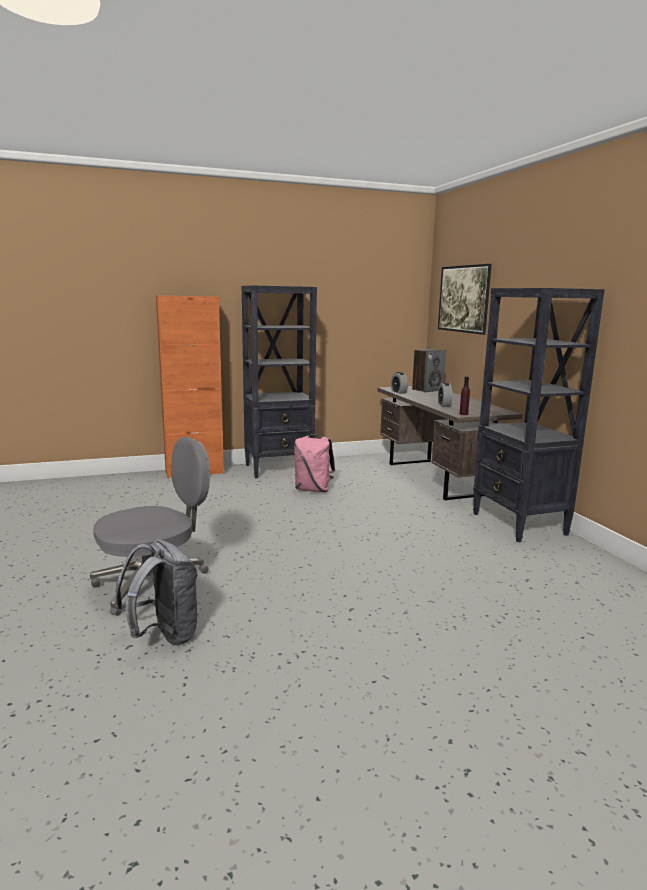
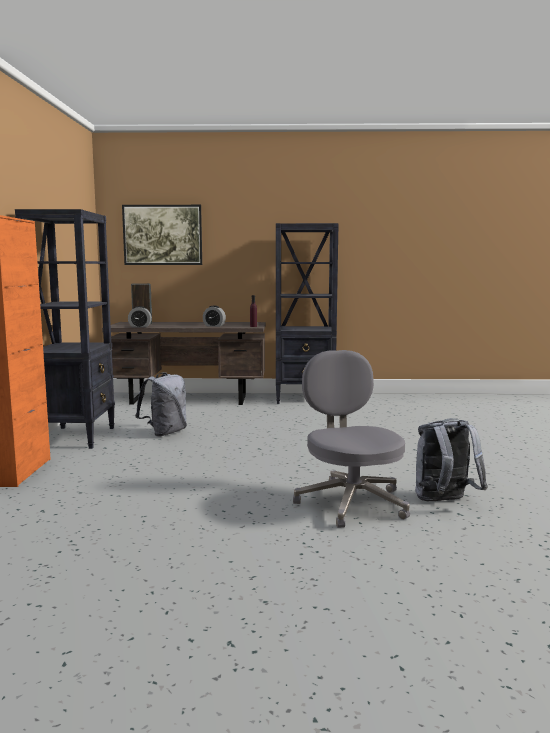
camera: 70 degrees left, 5 degrees down
pink backpack [294,434,335,492] -> grey backpack [135,372,187,437]

